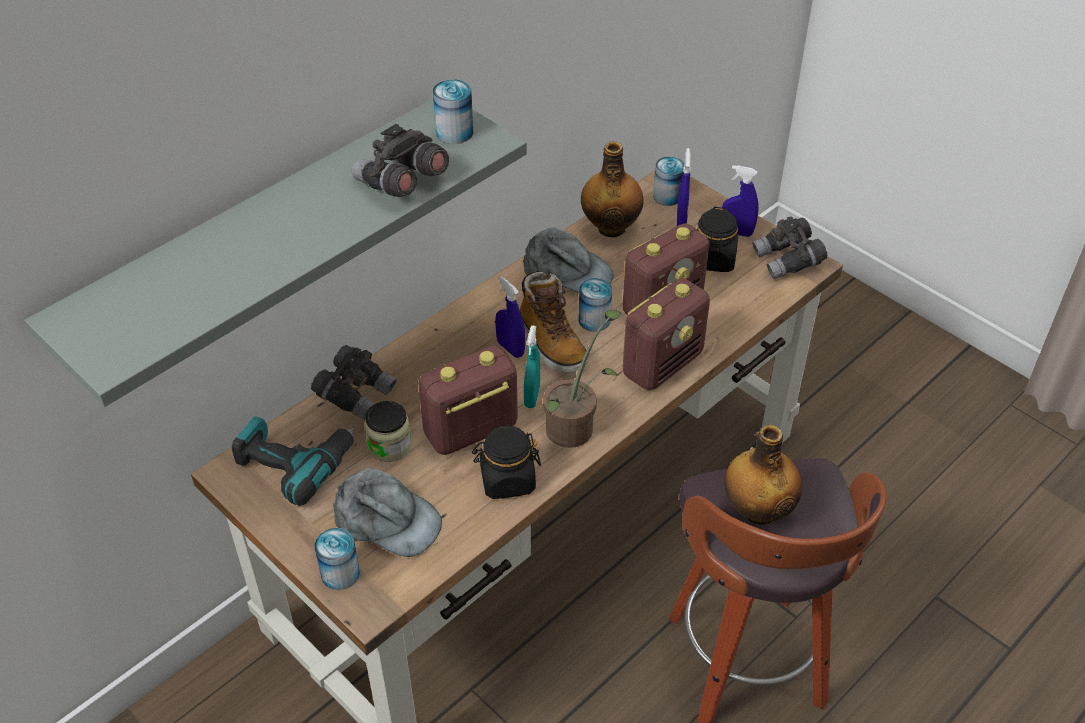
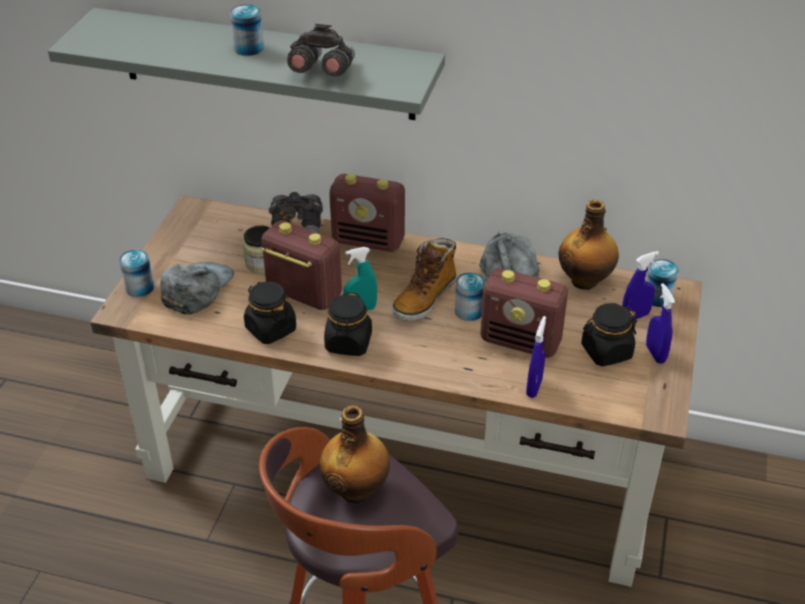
camera: 60 degrees right, 5 degrees down
power drill [232,416,355,506] -> none
grey cap [333,468,442,557] -> grey cap turned 150 degrees counterclockwise [160,262,234,314]
can [433,79,473,144] -> can moved to [230,5,264,56]
blue spray bottle [495,276,525,358] -> blue spray bottle moved to [526,316,546,398]
potted plant [543,310,621,448] -> black jar [324,292,372,356]
radio [623,278,710,390] -> radio moved to [329,174,405,252]
grey binoculars [752,216,827,279] -> none

